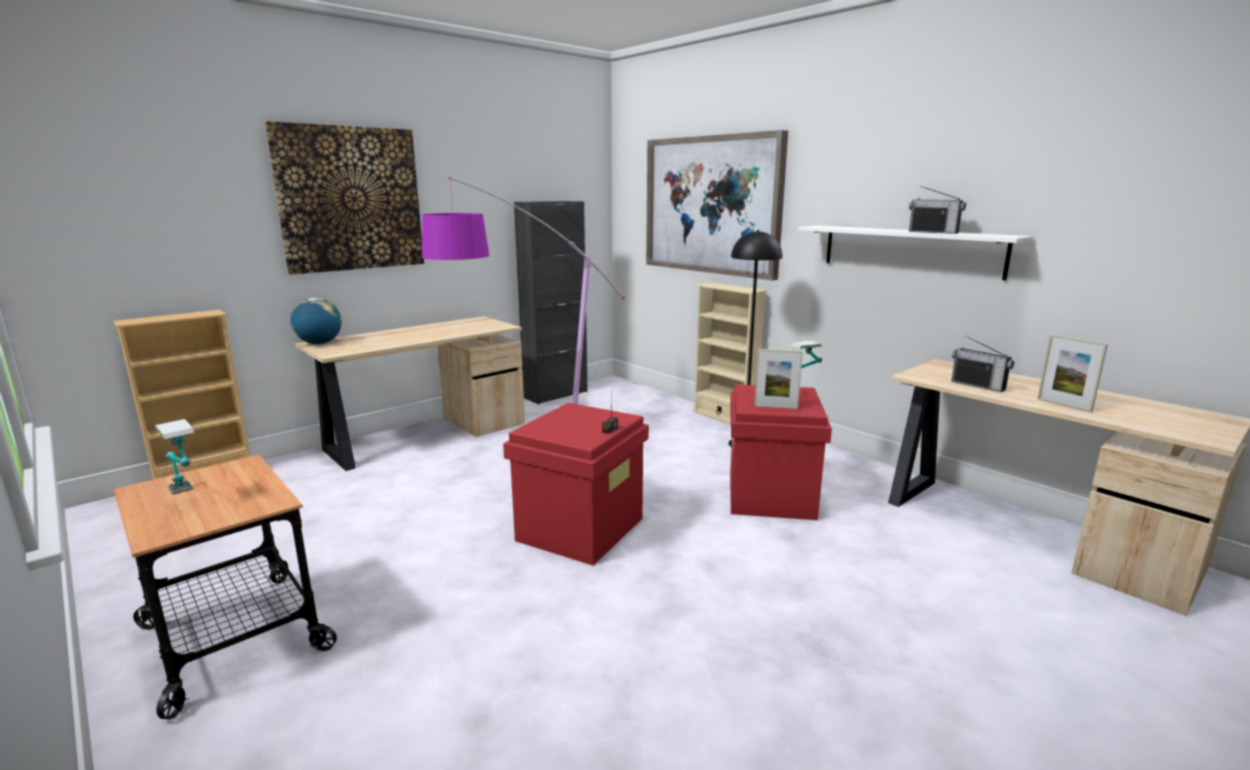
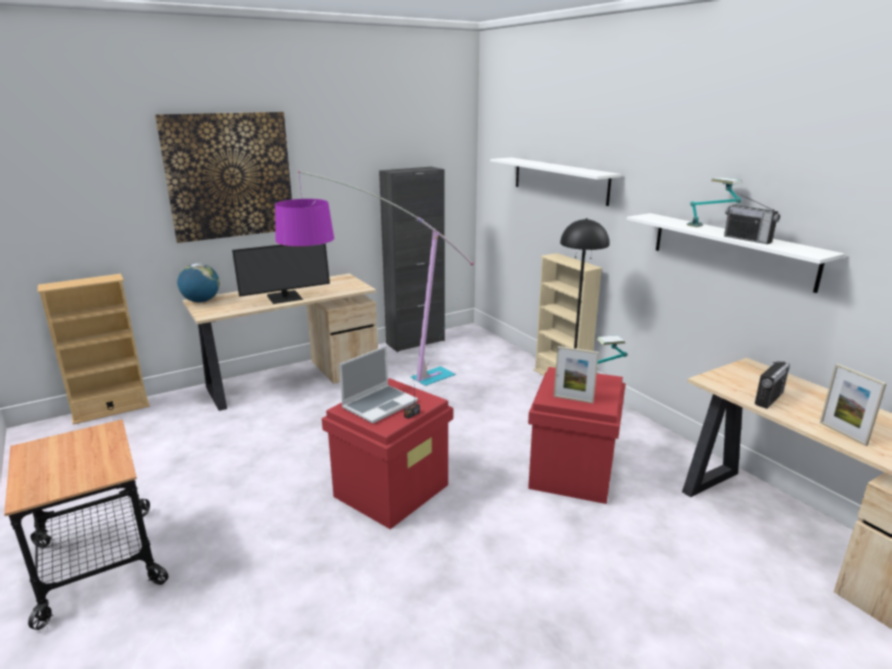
camera: 10 degrees right, 5 degrees up
table lamp [155,419,195,494] -> table lamp moved to [686,177,742,227]
picture [646,130,788,280] -> white shelf [490,157,621,206]
radio [951,336,1014,392] -> radio turned 105 degrees counterclockwise [755,361,790,409]
none -> monitor [232,243,330,304]
none -> laptop [339,346,418,423]

